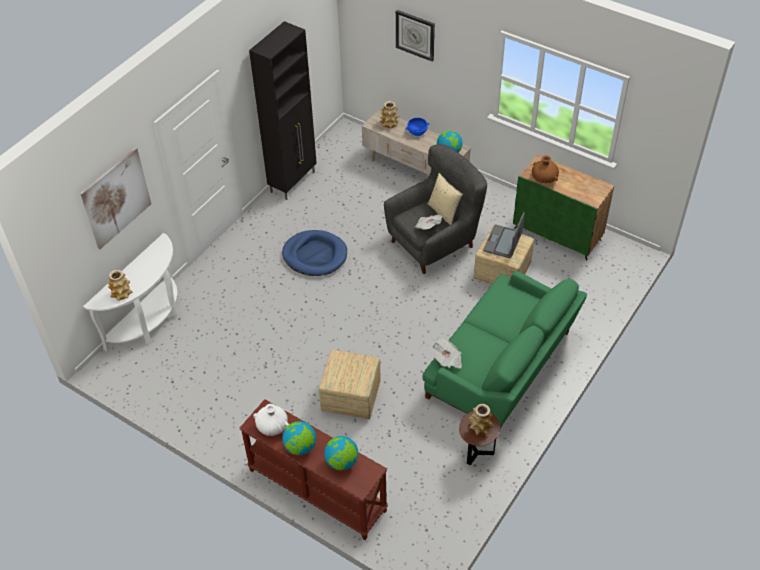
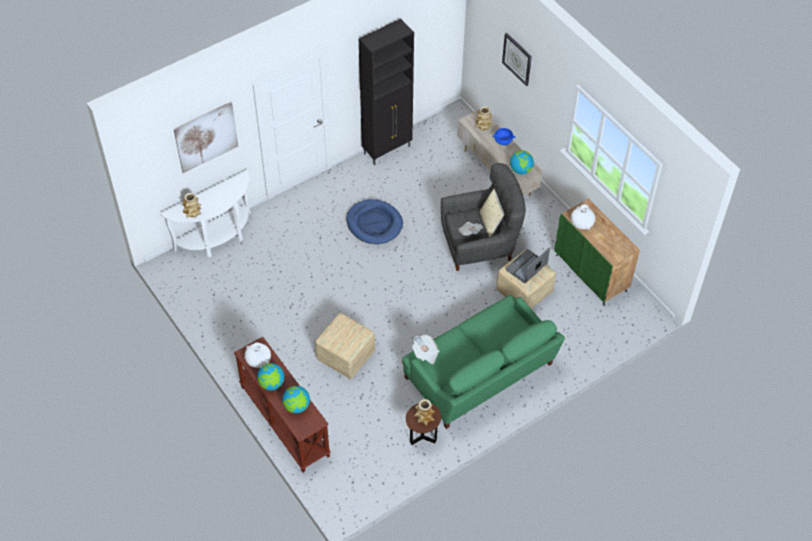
camera: 20 degrees right, 5 degrees up
brown vase [532,155,559,183] -> white vase [571,204,595,230]

